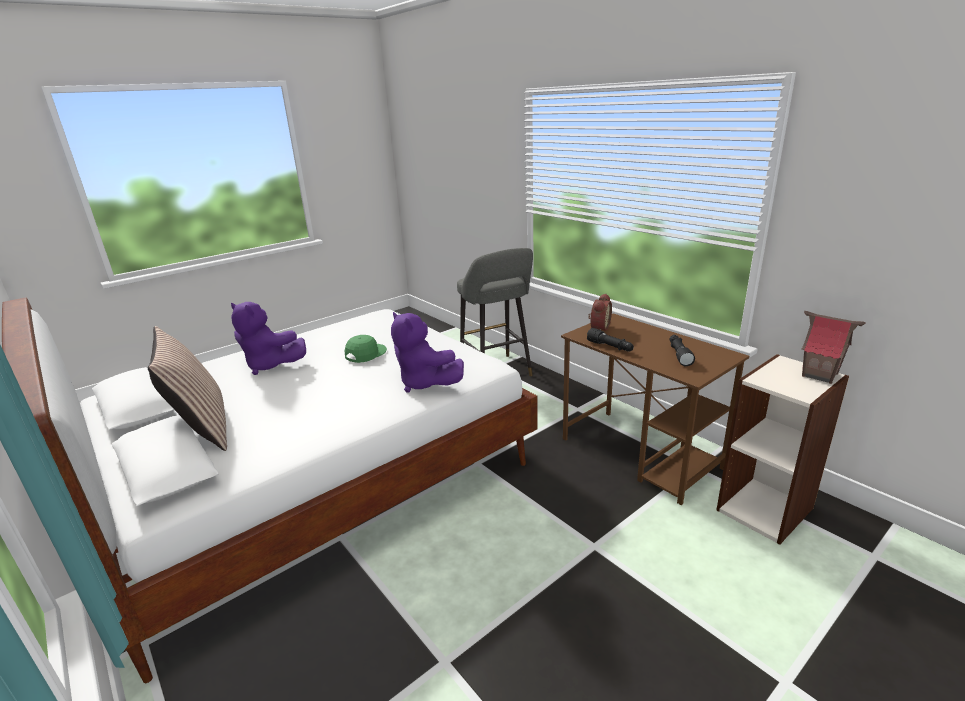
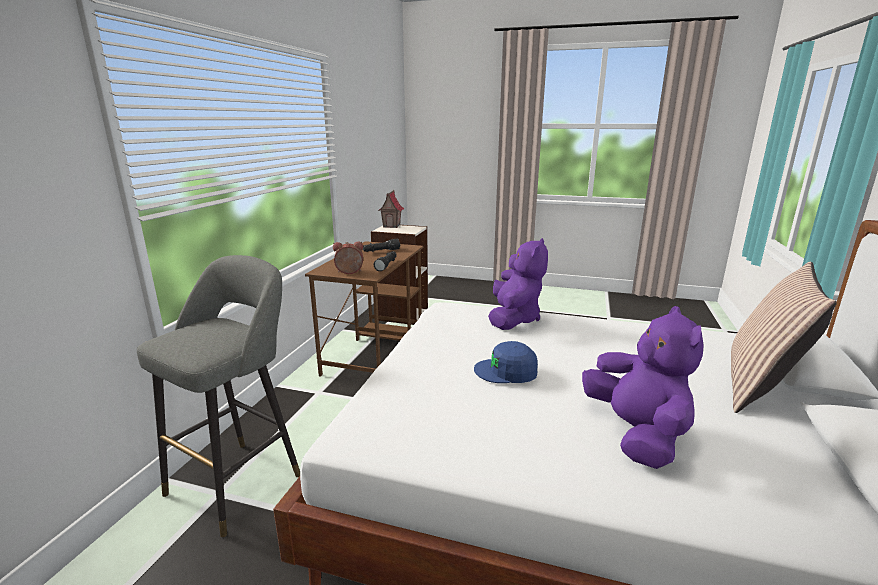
camera: 125 degrees left, 5 degrees down
green cap [345,335,387,363] -> blue cap [474,341,538,383]

